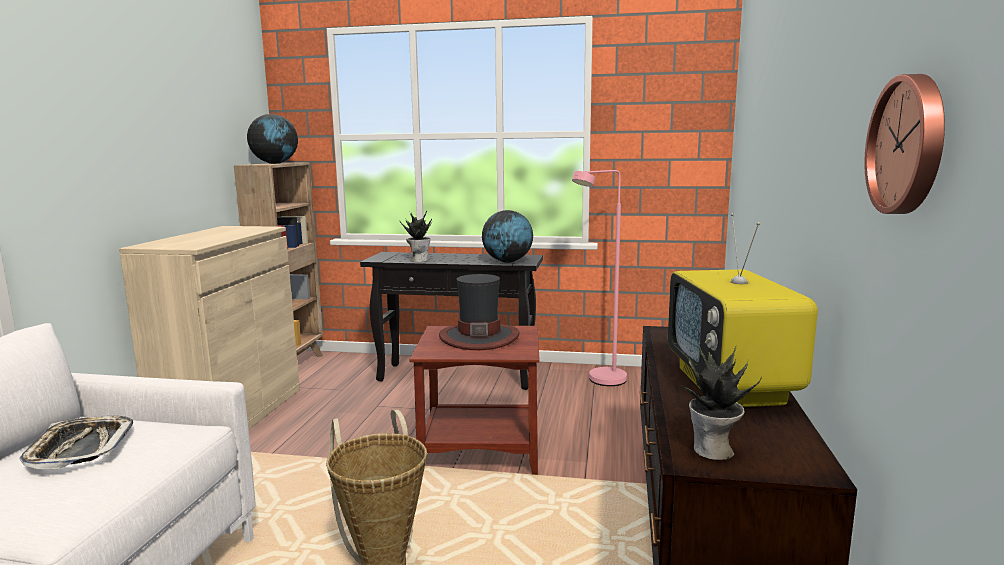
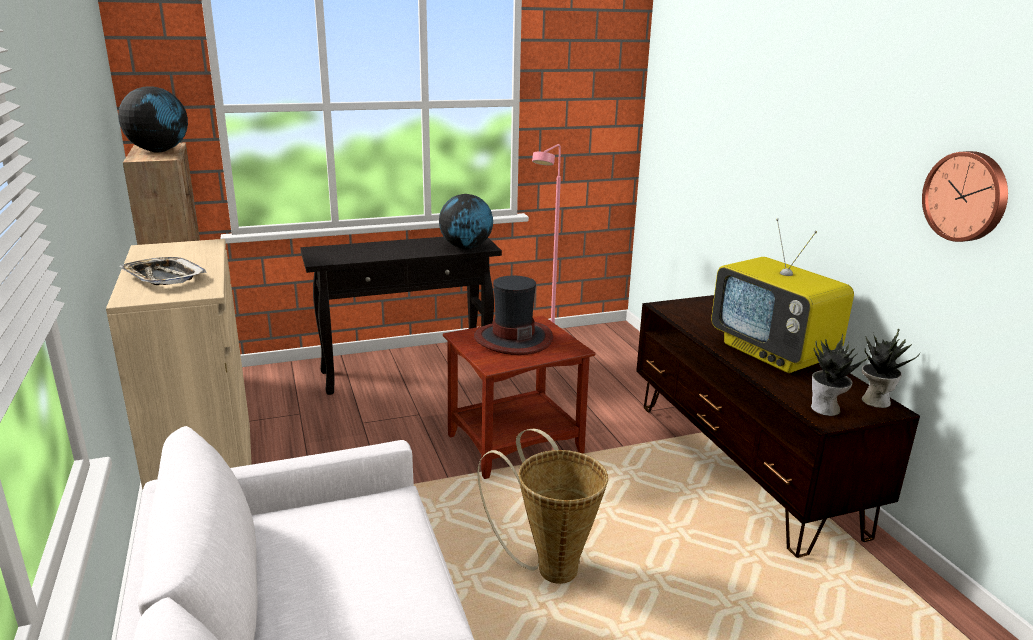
camera: 30 degrees left, 10 degrees up
tray [20,416,133,469] -> tray moved to [119,257,207,285]
potted plant [399,211,432,262] -> potted plant moved to [862,329,920,408]

